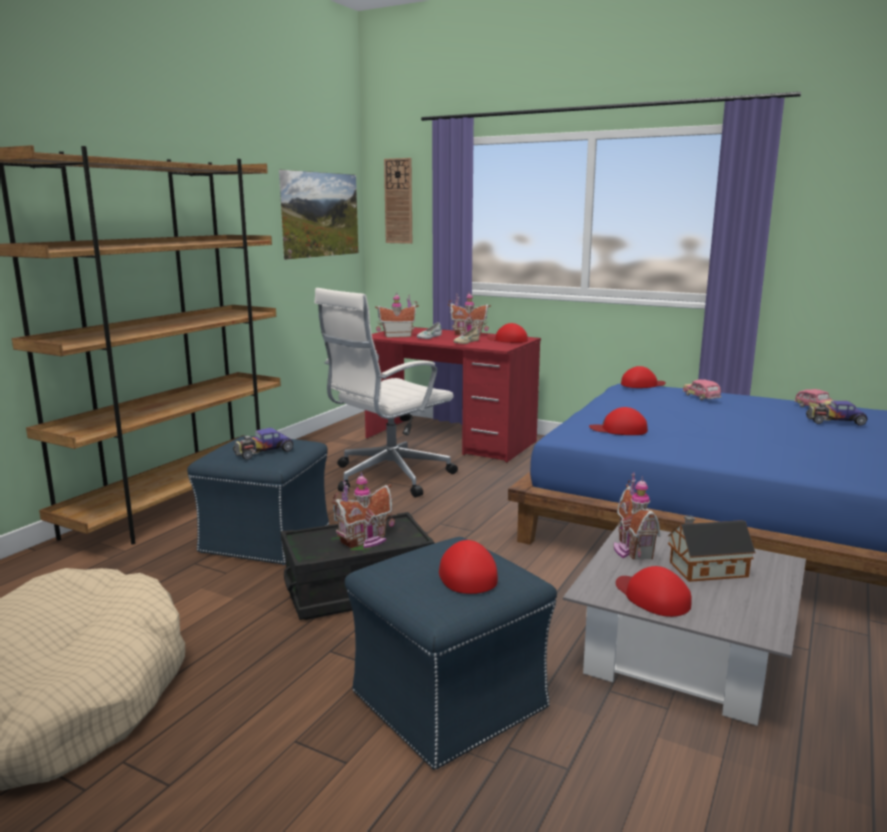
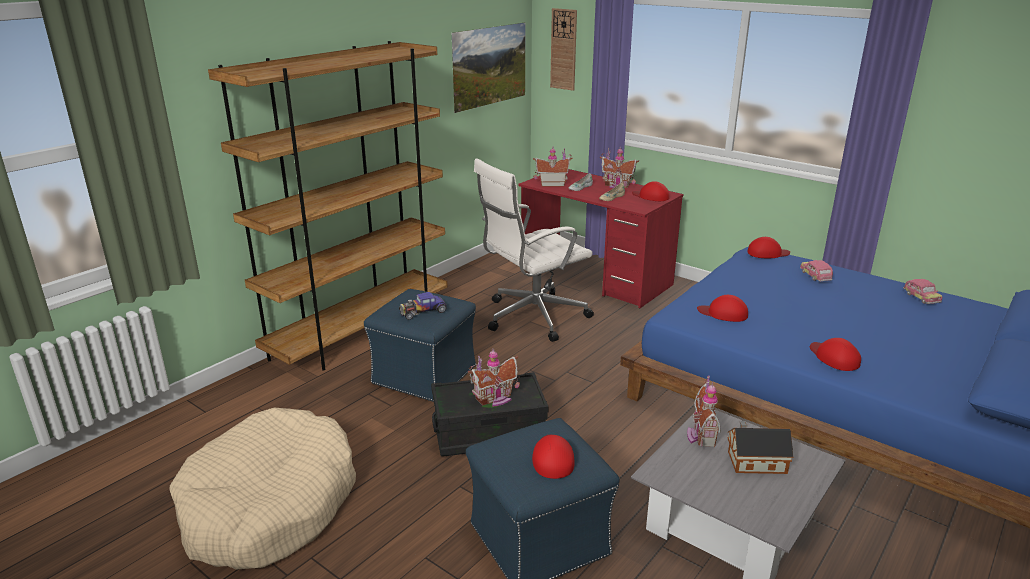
camera: 10 degrees right, 10 degrees up
red cap [616,566,692,617] -> red cap moved to [810,338,861,371]
toy car [806,401,868,426] -> none

